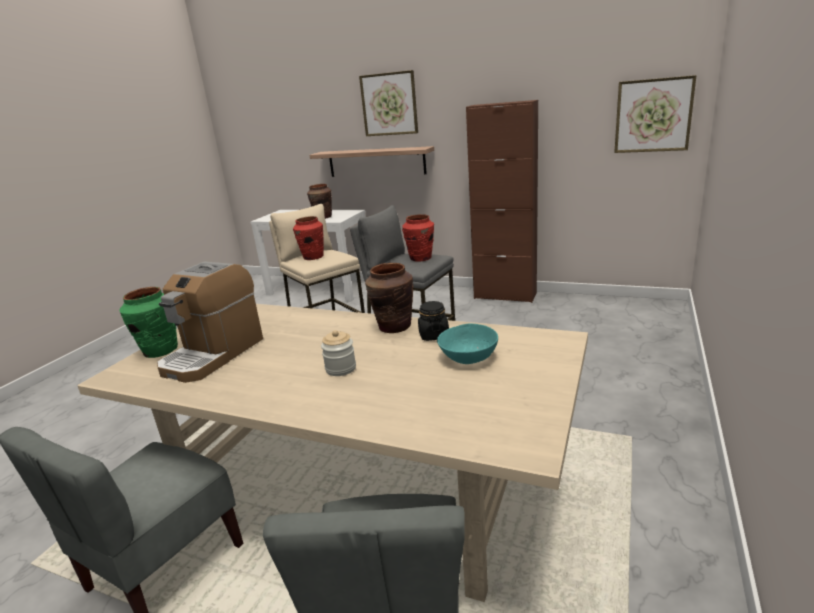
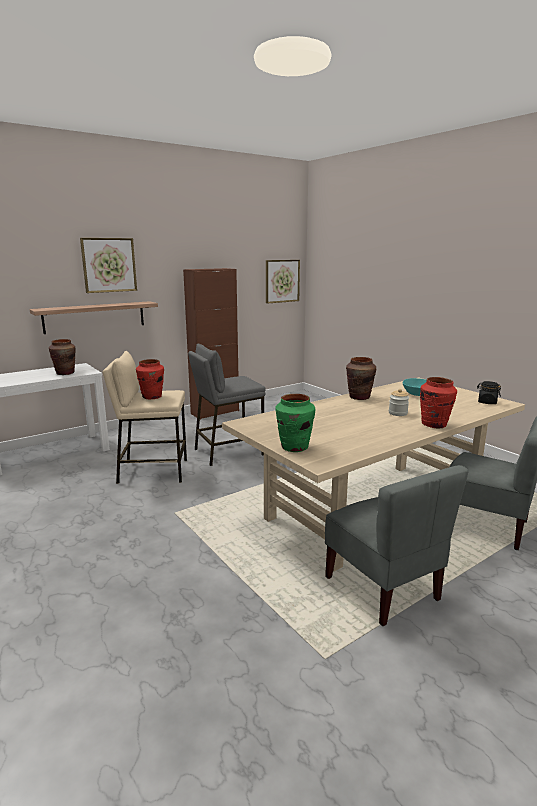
camera: 60 degrees left, 5 degrees down
coffee machine [157,261,263,383] -> none
red vase [402,214,434,262] -> red vase moved to [420,377,457,429]
black jar [418,301,449,341] -> black jar moved to [477,381,501,404]

